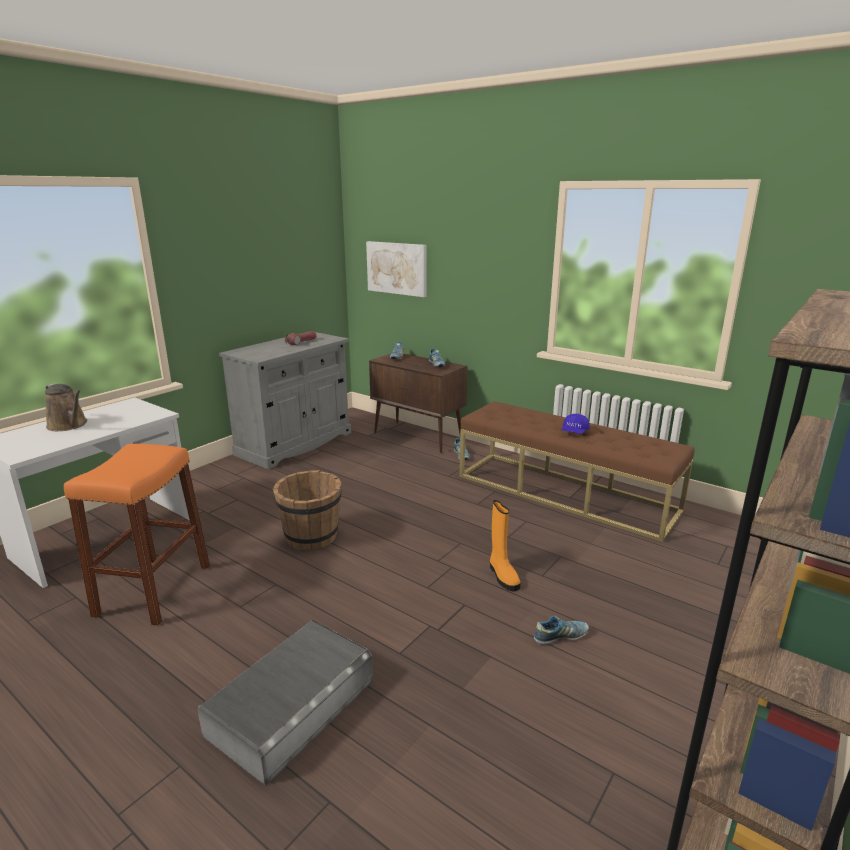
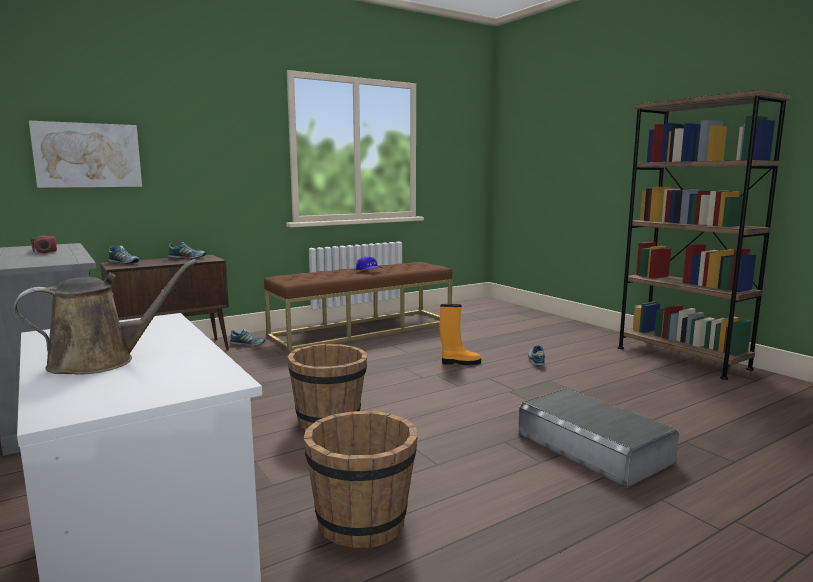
camera: 70 degrees left, 10 degrees down
orange stool [64,444,210,626] -> brown bucket [304,410,418,548]

